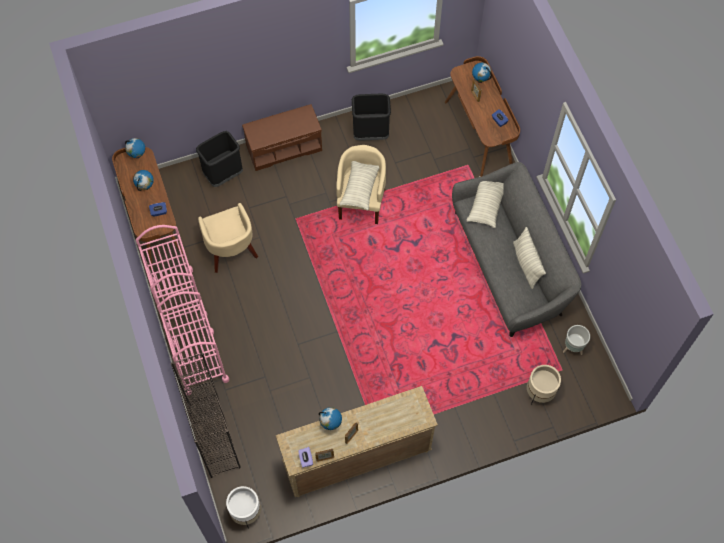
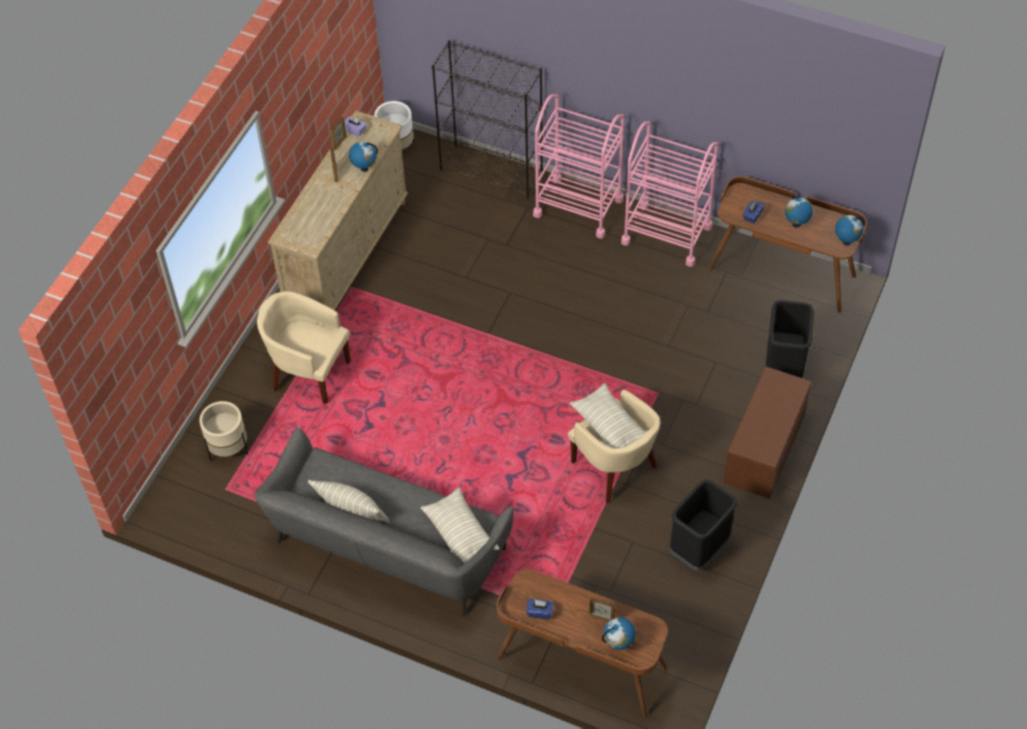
camera: 135 degrees right, 10 degrees down
beige armchair [198,203,258,273] -> beige armchair moved to [257,291,351,404]
grey planter [563,325,590,355] -> none

